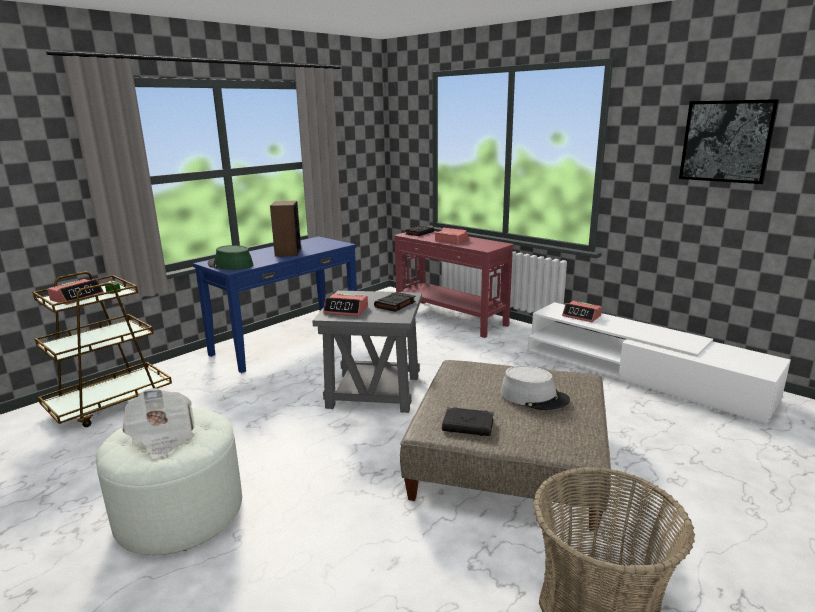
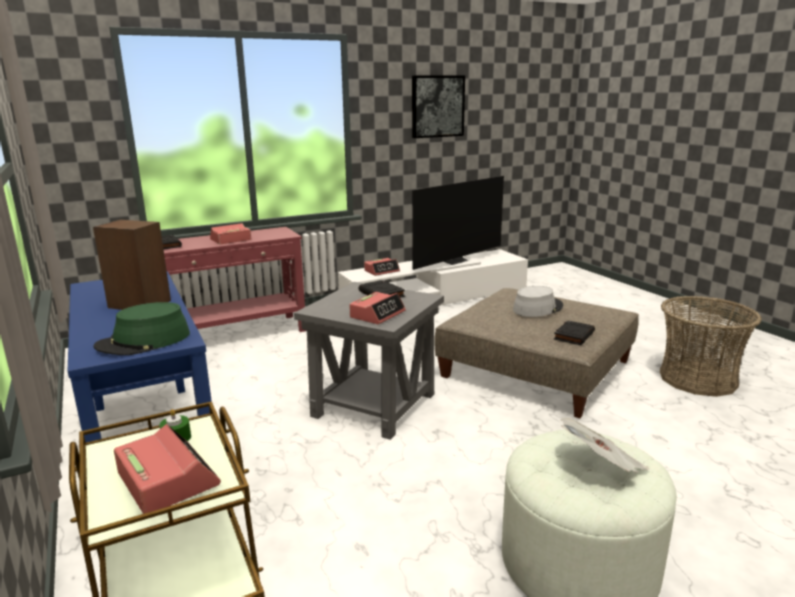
camera: 70 degrees left, 0 degrees up
none -> television [412,176,504,270]

